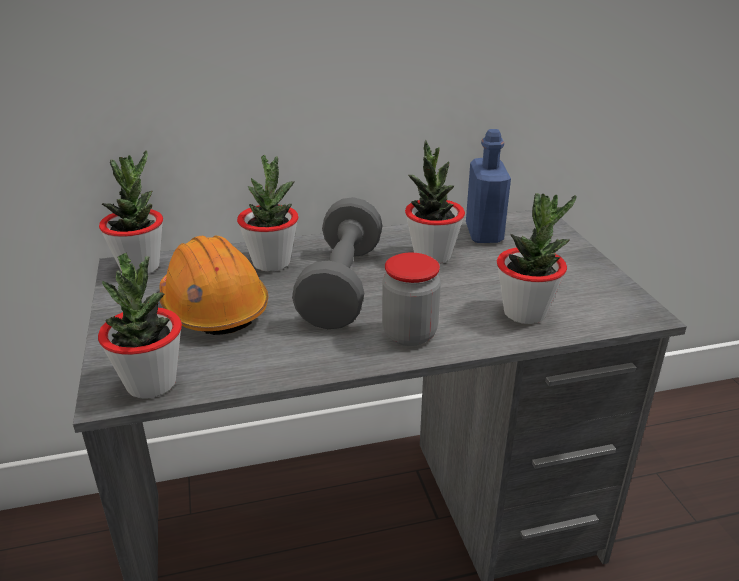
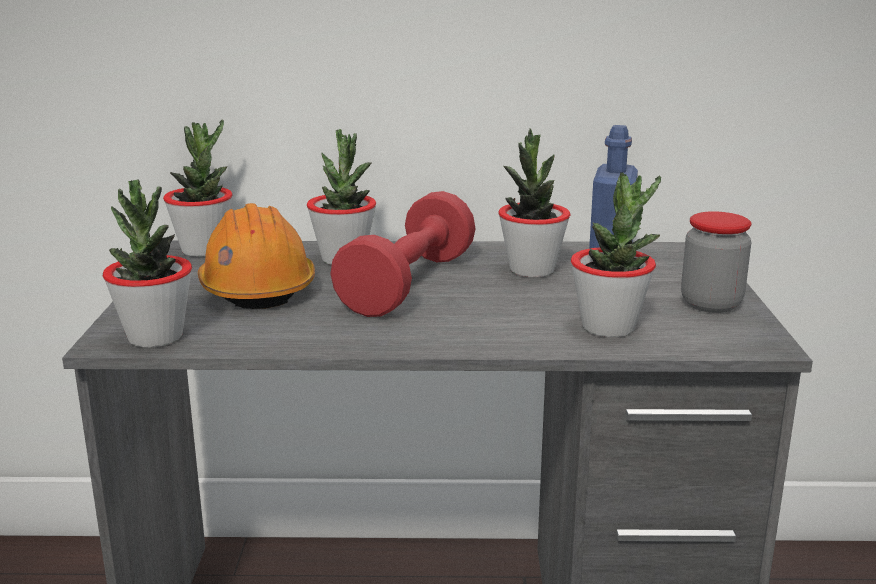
camera: 15 degrees right, 10 degrees down
grey dumbbell [292,197,383,329] -> red dumbbell [330,191,476,317]
jar [382,253,441,346] -> jar moved to [681,211,751,313]

